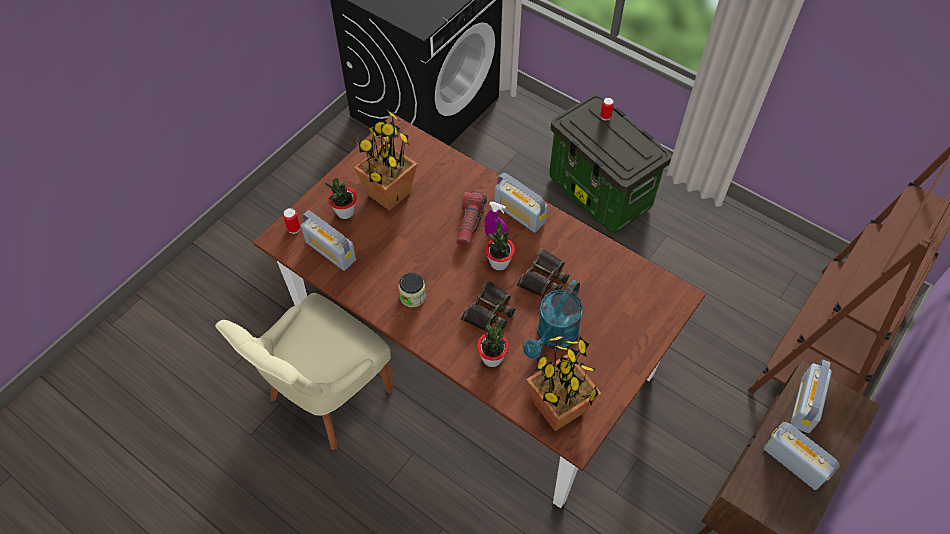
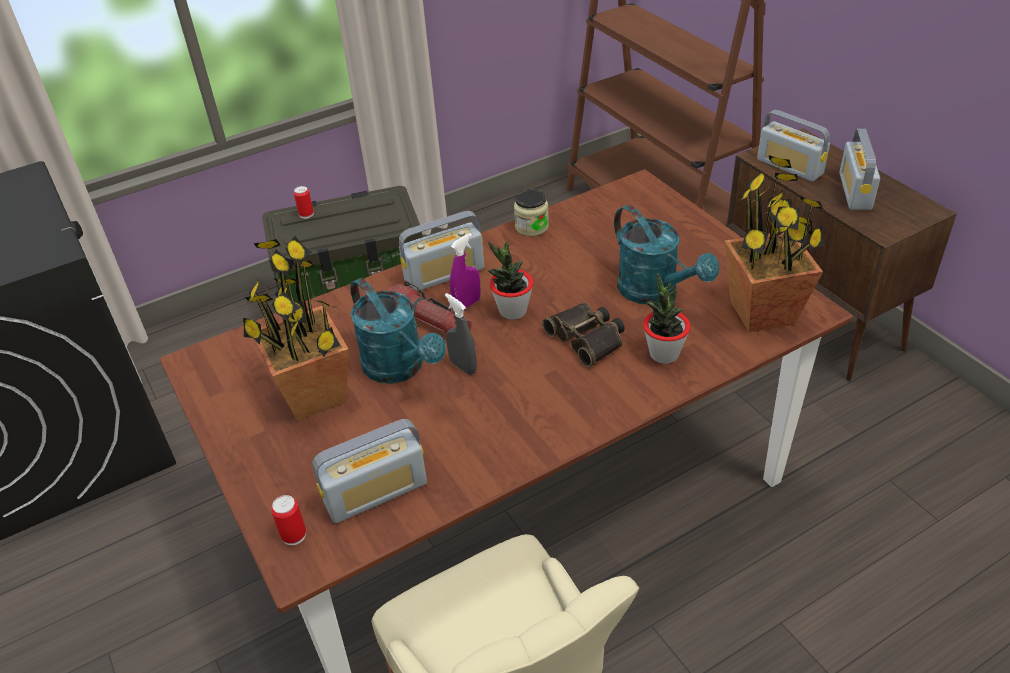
camera: 65 degrees left, 15 degrees down
potted plant [325,178,357,219] -> none
jar [398,273,426,307] -> jar moved to [514,189,549,236]
binoculars [517,248,569,297] -> none
radio [763,422,840,490] -> radio turned 60 degrees counterclockwise [839,129,880,210]
none -> turquoise watering can [350,278,446,384]
none -> grey spray bottle [445,293,477,375]

